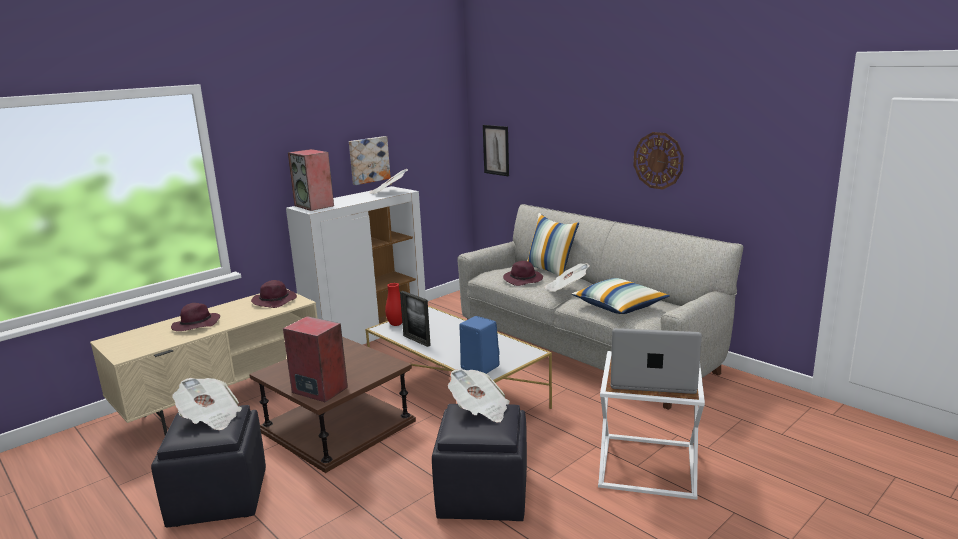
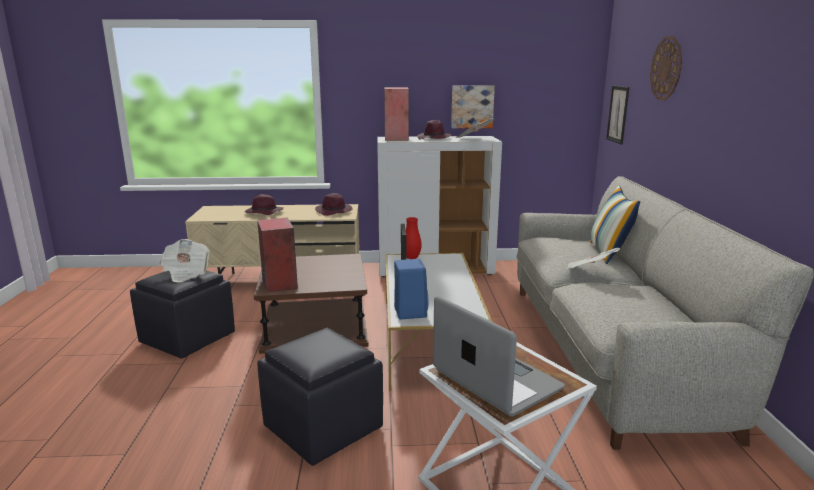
camera: 40 degrees right, 0 degrees up
newspaper [448,369,510,422] -> none
purple hat [503,261,543,286] -> purple hat moved to [417,120,452,140]
pillow [572,278,669,314] -> none
wall clock [634,132,684,190] -> wall clock moved to [650,36,682,100]

